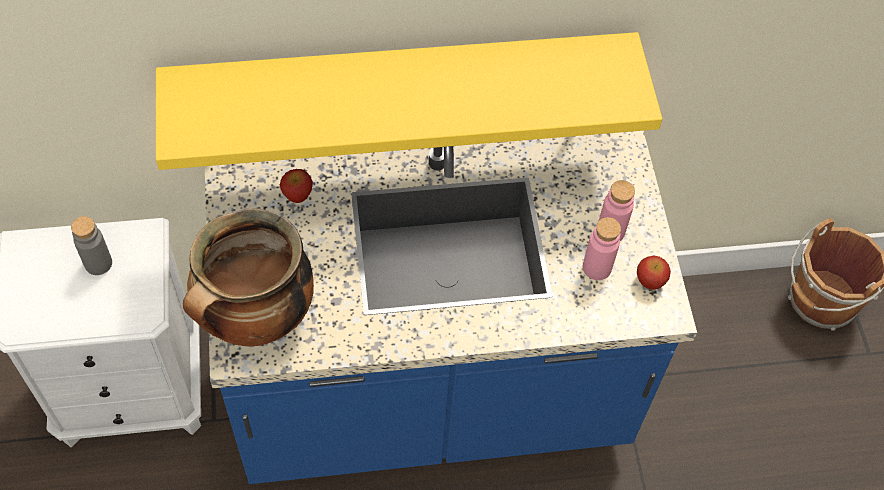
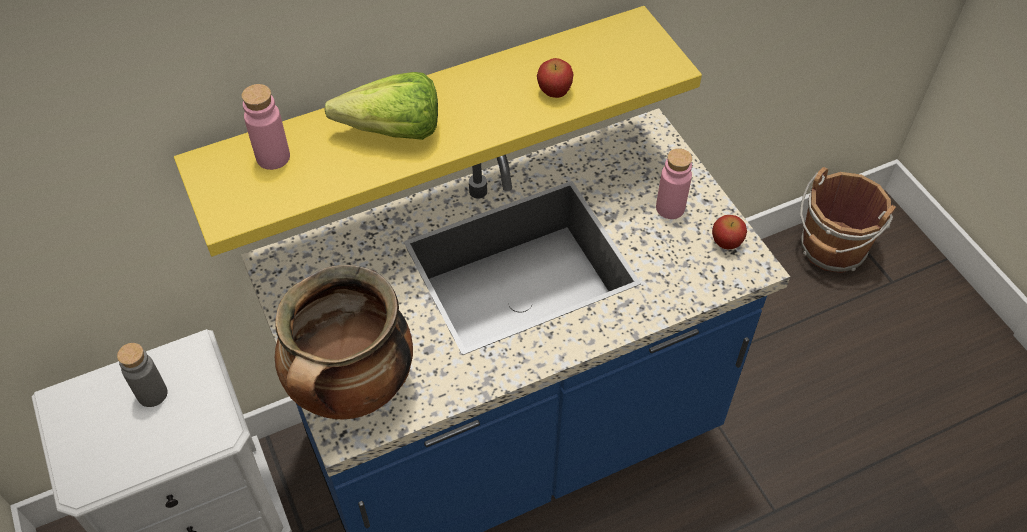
camera: 15 degrees left, 5 degrees down
apple [280,169,313,203] -> apple moved to [537,58,574,98]
pink bottle [583,217,621,280] -> pink bottle moved to [242,84,290,170]
none -> lettuce [324,72,438,140]

